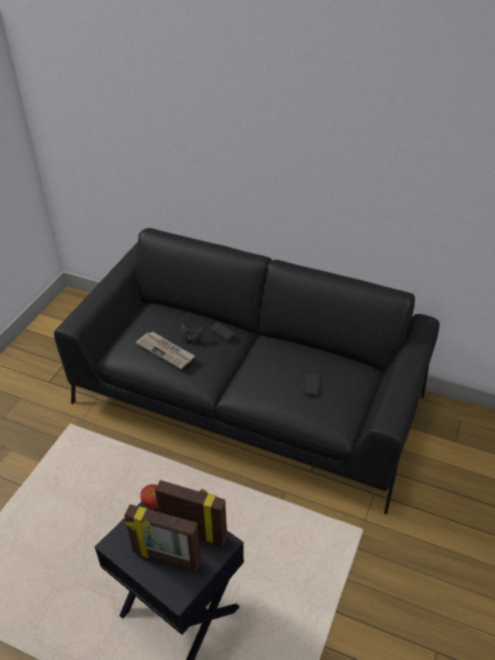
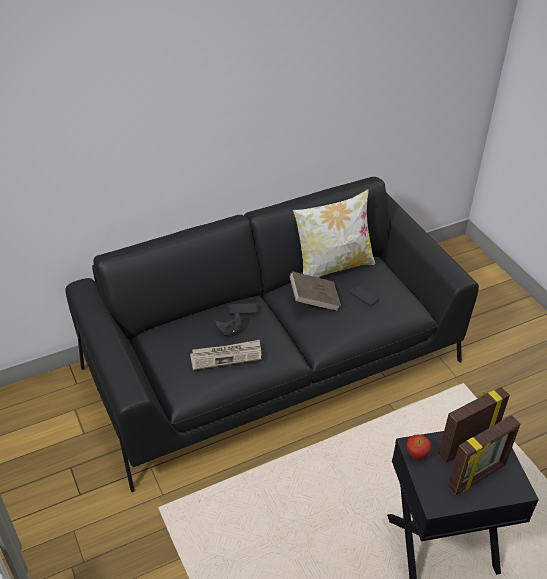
camera: 50 degrees left, 0 degrees up
none -> brown book [289,271,341,311]
none -> pillow [293,189,375,278]

